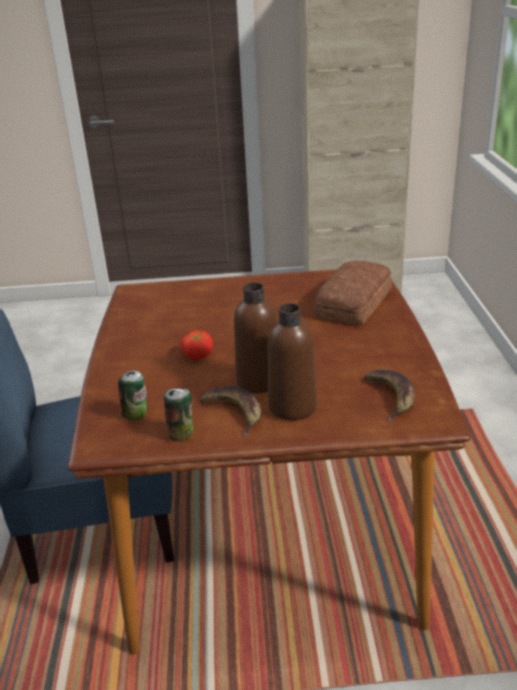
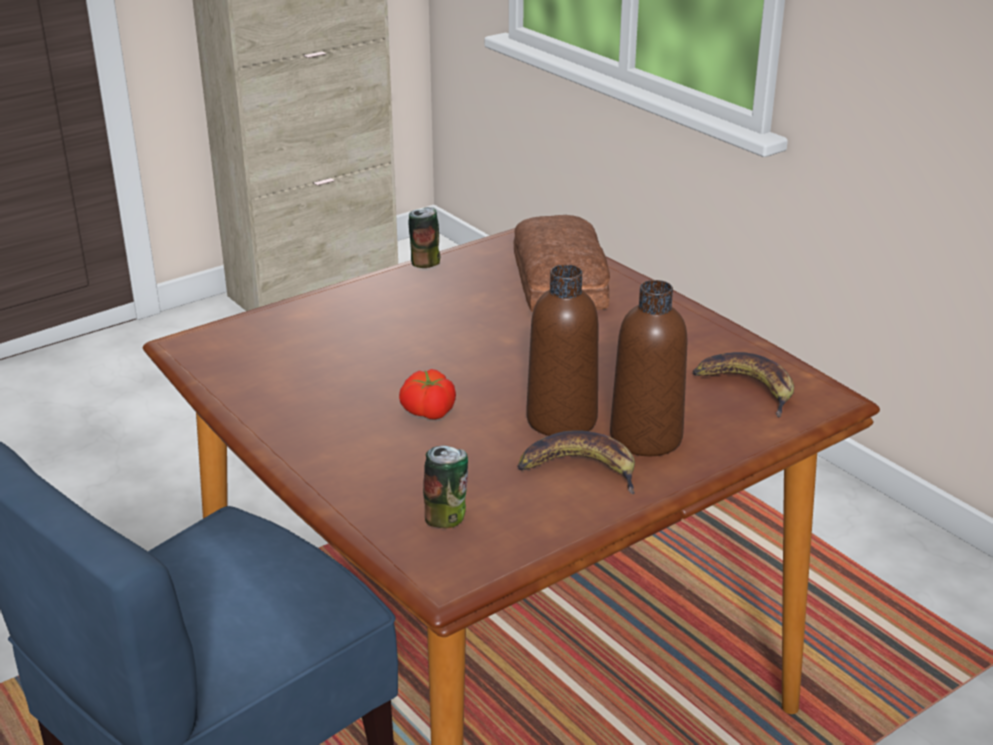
camera: 35 degrees left, 0 degrees up
can [163,389,193,441] -> can moved to [408,207,440,268]

